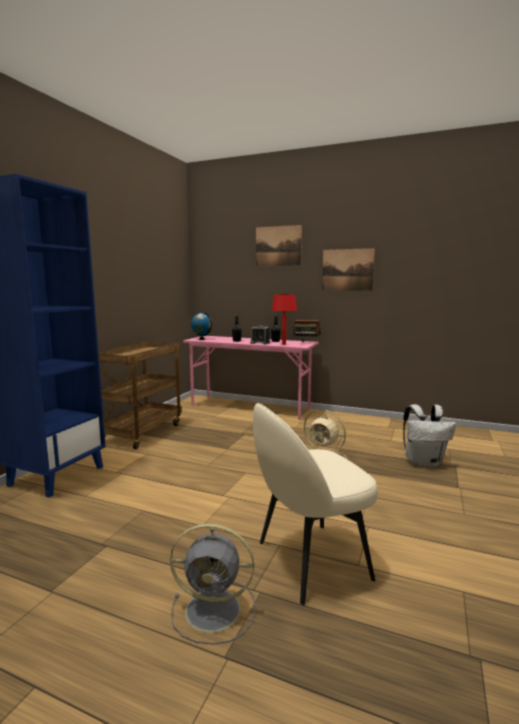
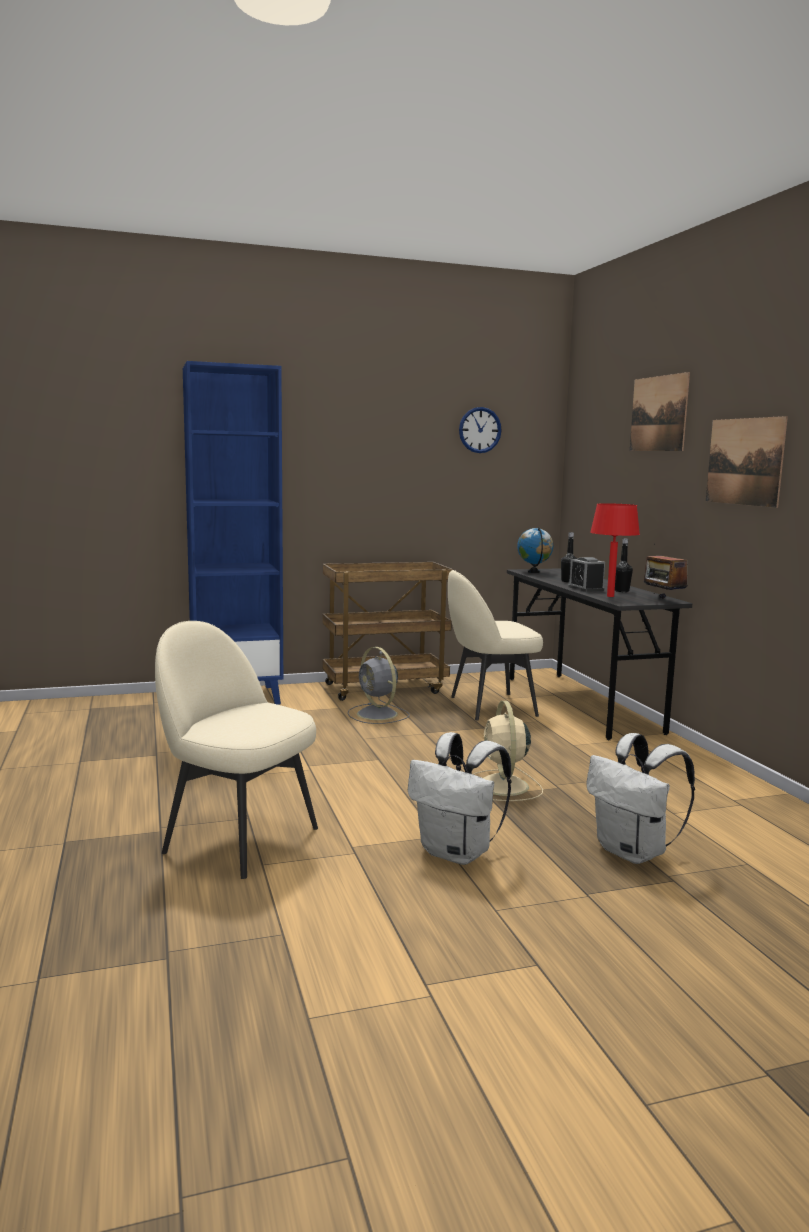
camera: 50 degrees right, 0 degrees up
grey fan [170,523,255,645] -> grey fan moved to [347,647,410,724]
pink desk [183,336,319,420] -> grey desk [507,568,692,740]
none -> white backpack [408,732,511,865]
none -> beige chair [448,570,543,720]
none -> wall clock [459,407,502,453]

